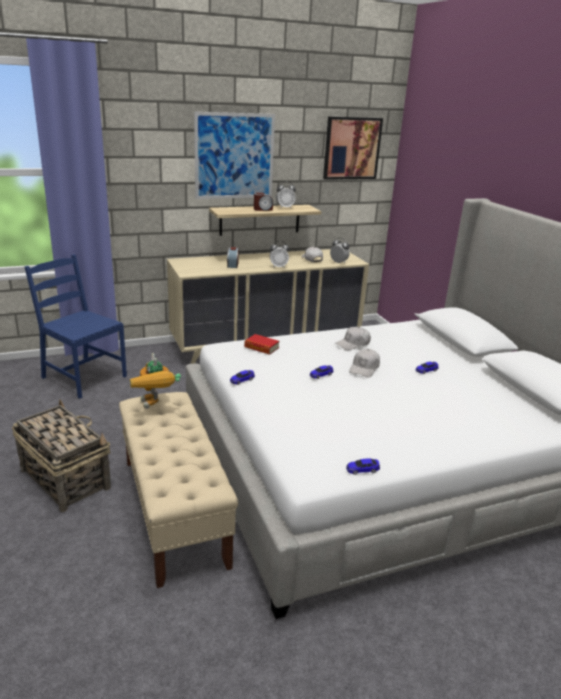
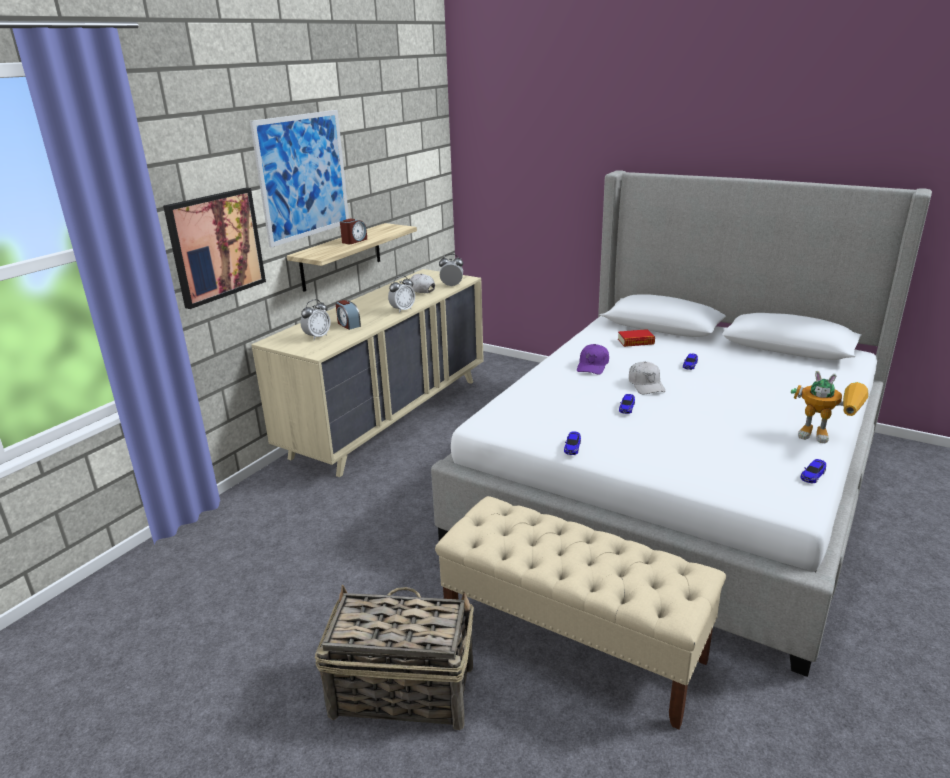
camera: 35 degrees left, 0 degrees up
blue chair [24,255,127,399] -> none
toy robot [130,353,181,409] -> toy robot moved to [791,371,868,443]
book [244,334,280,355] -> book moved to [618,329,655,347]
alarm clock [276,181,296,208] -> alarm clock moved to [300,299,331,340]
picture [323,116,383,180] -> picture moved to [163,188,266,309]
white cap [335,327,371,350] -> purple cap [577,344,609,375]

